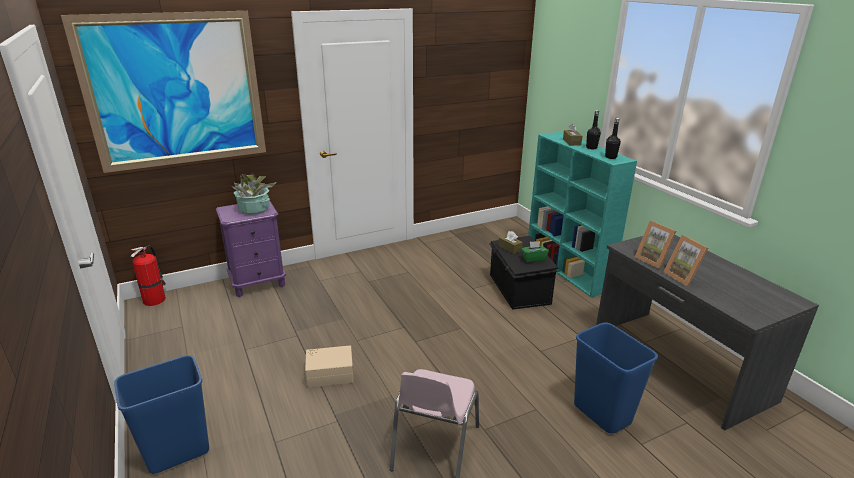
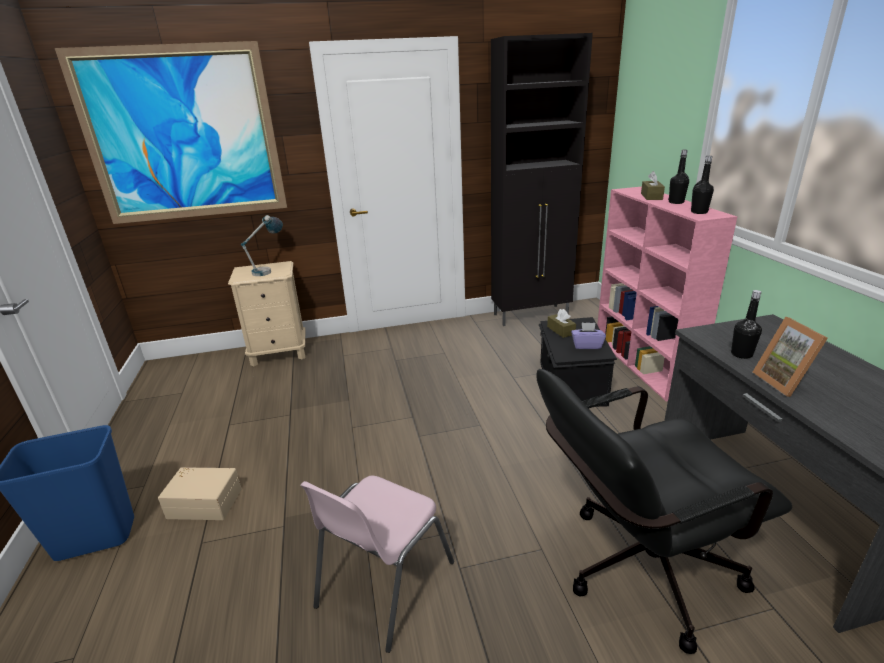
camera: 15 degrees right, 0 degrees up
fire extinguisher [131,245,166,306] -> none
purple nightstand [216,200,286,297] -> beige nightstand [228,261,306,366]
potted plant [231,172,277,215] -> table lamp [241,215,283,276]
beige storage box [305,346,354,388] -> beige storage box moved to [158,467,242,520]
green tissue box [521,241,549,262] -> purple tissue box [571,323,606,349]
turquoise bookcase [528,132,637,297] -> pink bookcase [598,186,737,402]
blue trash can [574,323,658,434] -> black office chair [537,369,792,654]
picture frame [635,221,676,269] -> black bottle [731,290,762,359]
none -> black cabinet [491,33,593,326]

